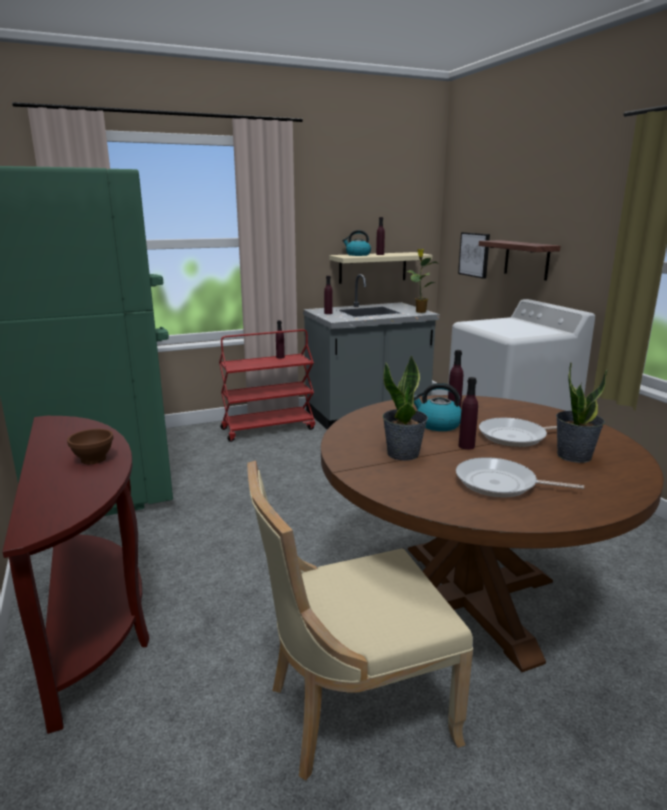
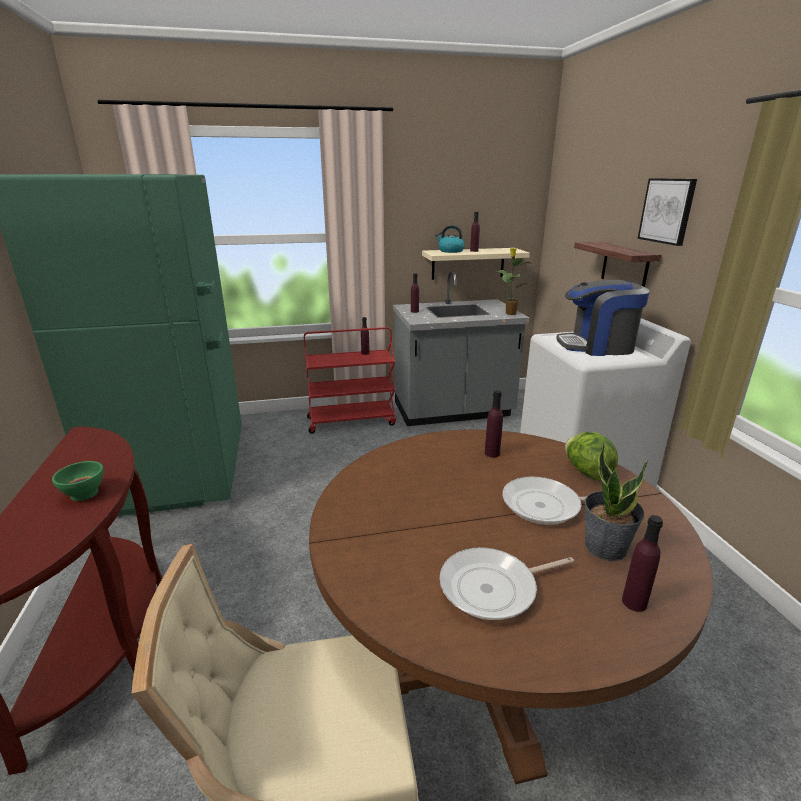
camera: 10 degrees right, 5 degrees up
brown bowl [67,429,113,464] -> green bowl [52,461,104,501]
potted plant [383,355,428,461] -> none
kettle [414,383,461,431] -> none
frying pan [456,457,584,497] -> frying pan turned 45 degrees counterclockwise [439,547,574,620]
picture [458,232,490,279] -> picture moved to [637,178,697,246]
purple bottle [459,377,478,450] -> purple bottle moved to [622,515,663,612]
none -> coffee machine [556,280,650,356]
none -> lettuce [565,432,618,481]

